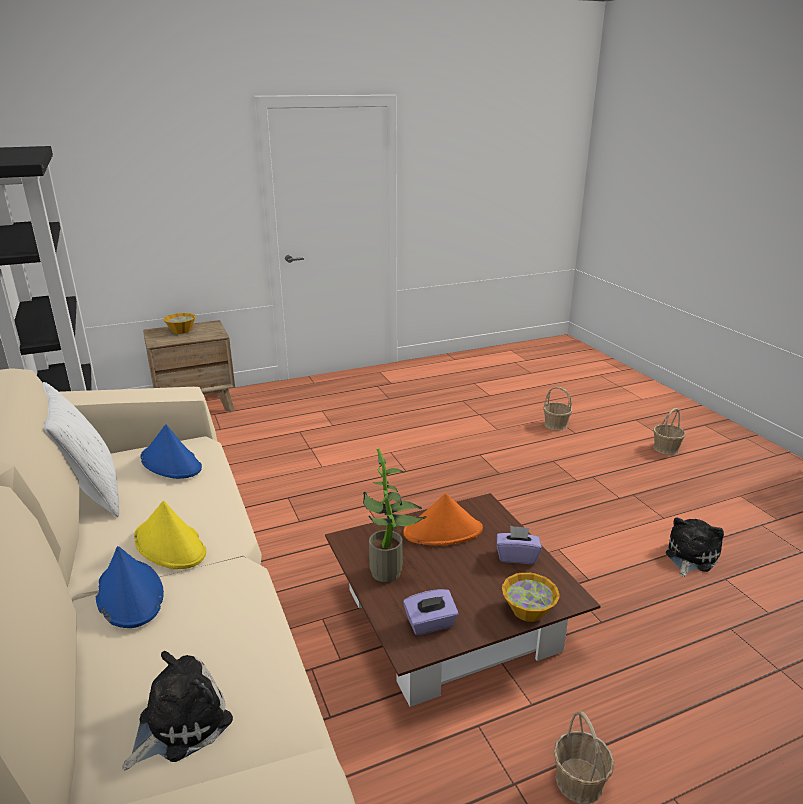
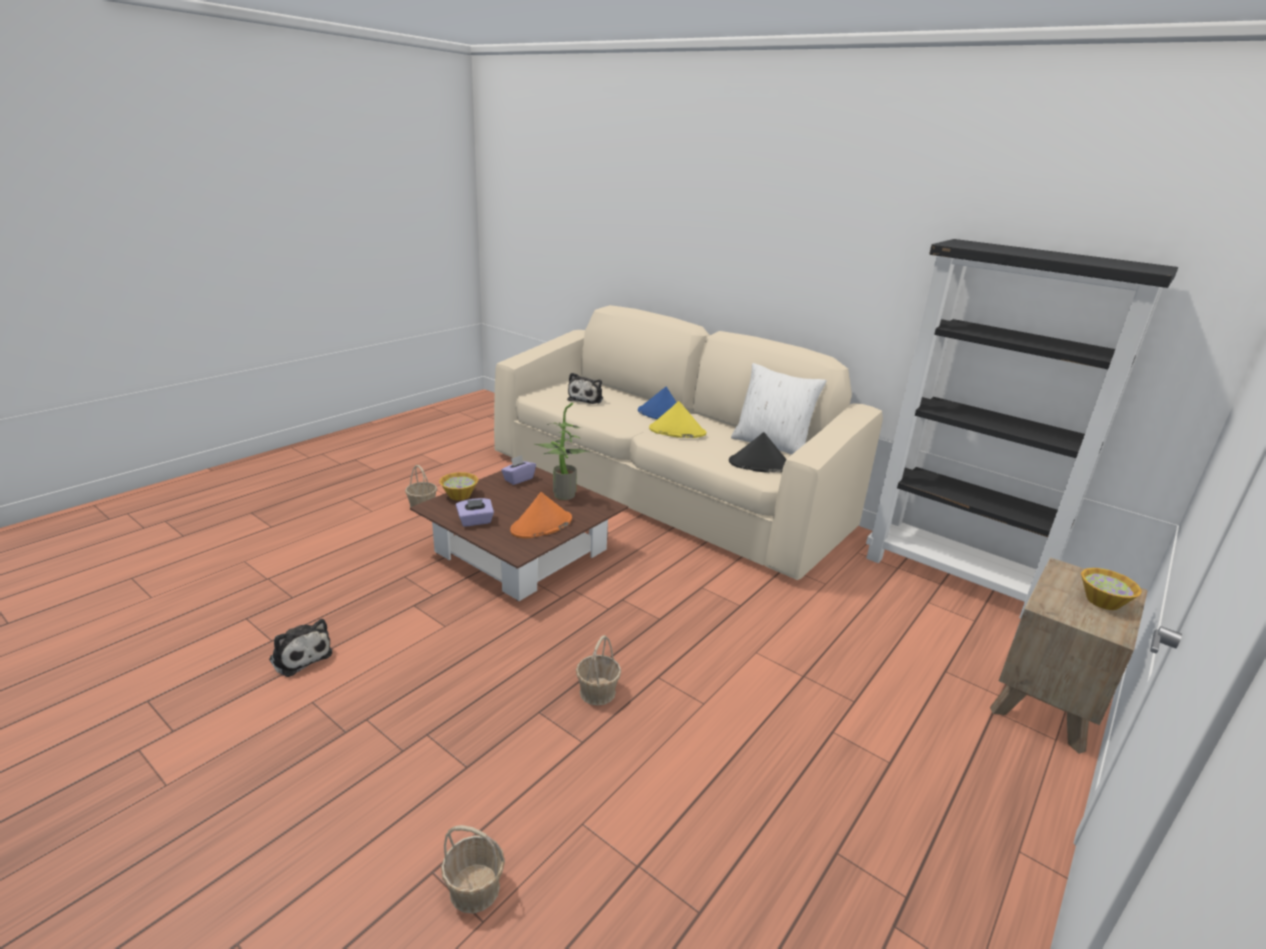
camera: 150 degrees right, 0 degrees up
blue hat [140,425,202,479] -> black hat [729,432,787,473]
basket [653,408,686,455] -> basket moved to [576,635,621,706]
plush toy [666,517,724,577] -> plush toy turned 60 degrees counterclockwise [269,619,332,677]

